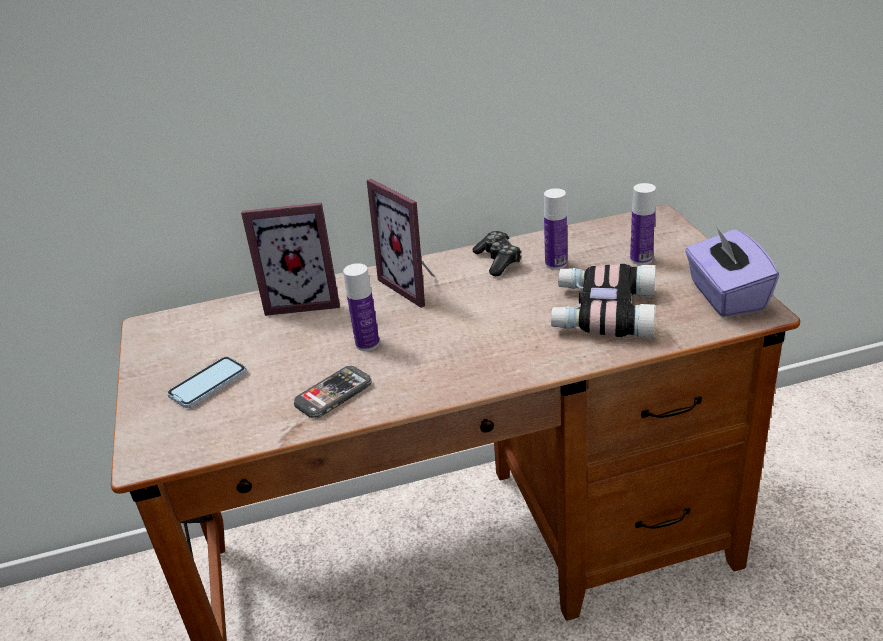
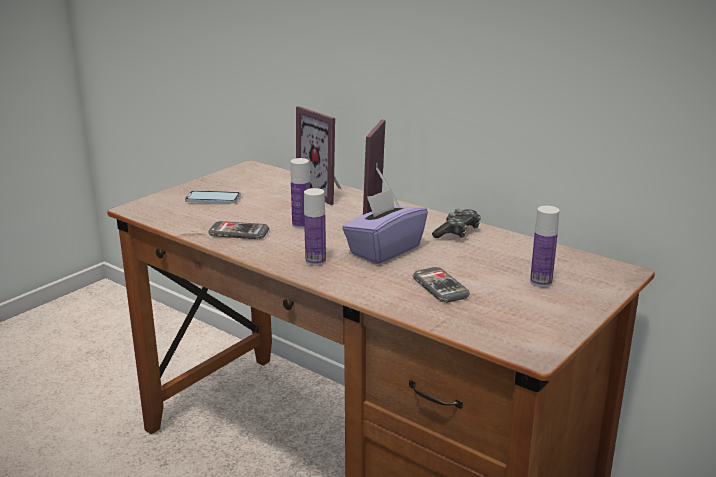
camera: 50 degrees right, 10 degrees down
bottle [544,188,567,270] -> bottle moved to [304,188,326,266]
binoculars [551,264,655,338] -> phone [413,267,470,303]
purple tissue box [685,227,779,317] -> purple tissue box moved to [342,188,428,264]

